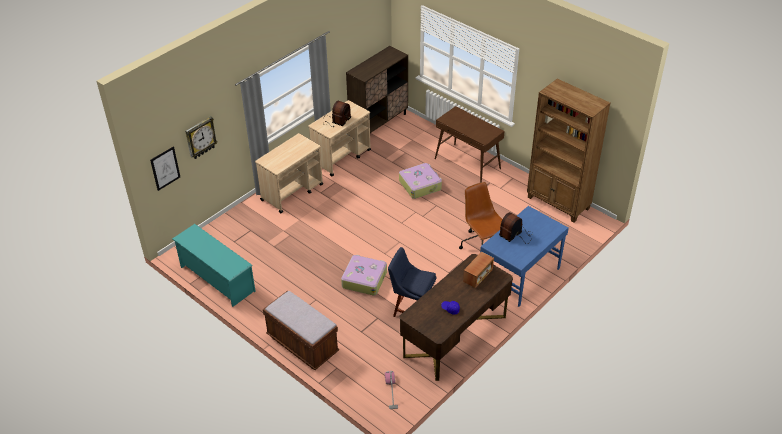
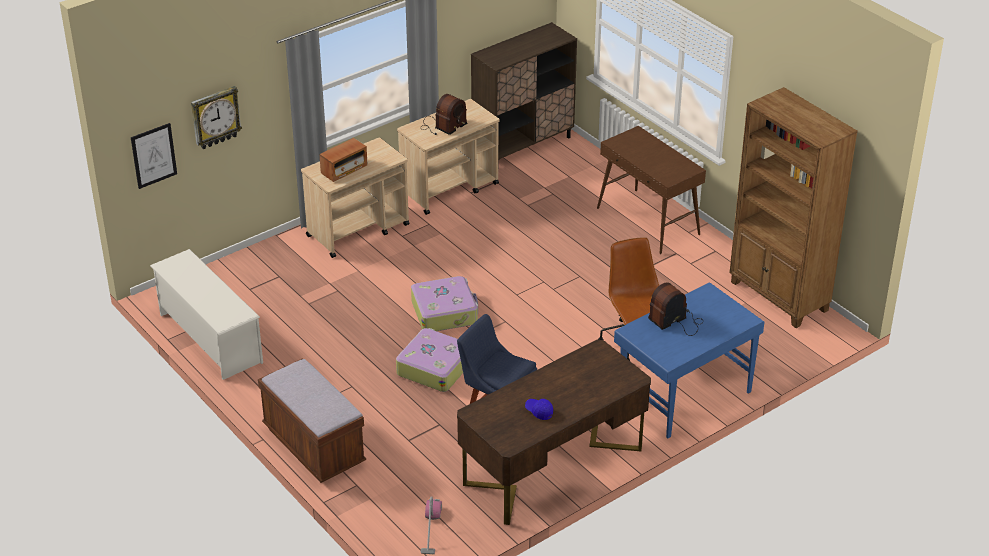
camera: 10 degrees right, 5 degrees down
turquoise shoe rack [172,224,256,307] -> white shoe rack [150,249,263,380]
suitcase [399,163,442,199] -> suitcase moved to [411,276,478,331]
radio [463,252,494,288] -> radio moved to [319,138,368,182]

